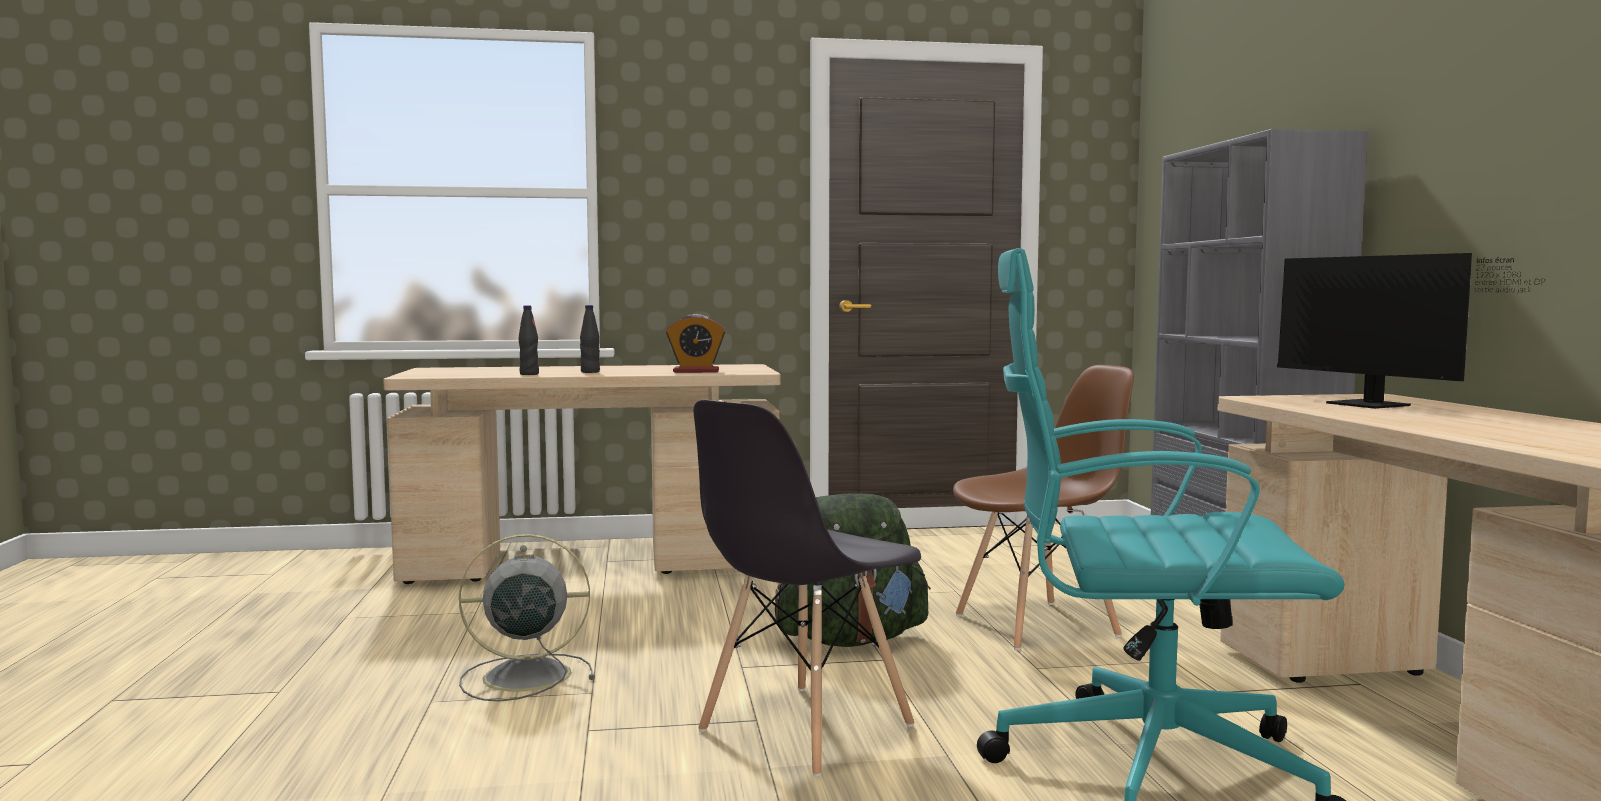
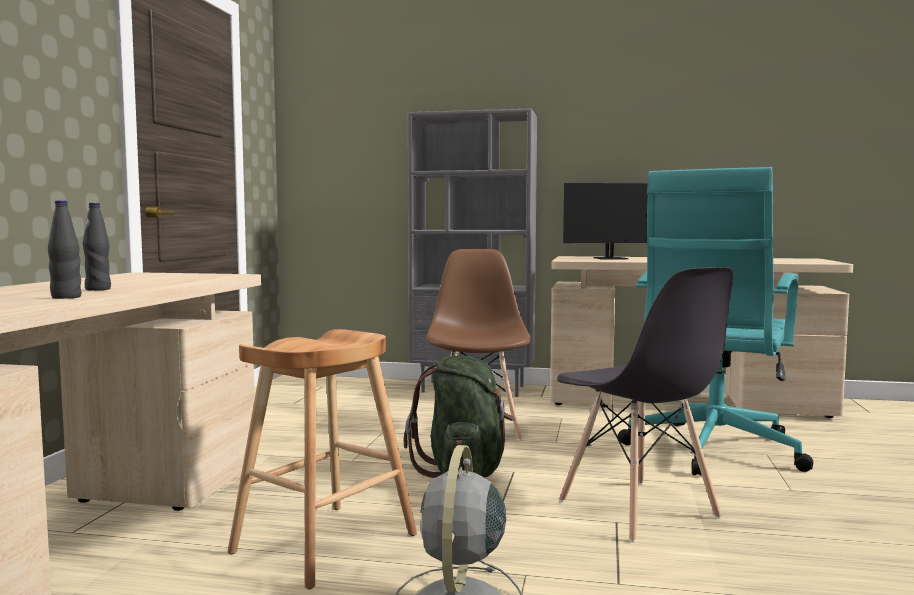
camera: 70 degrees left, 0 degrees up
alarm clock [666,314,725,373] -> none
none -> brown stool [228,329,417,589]

